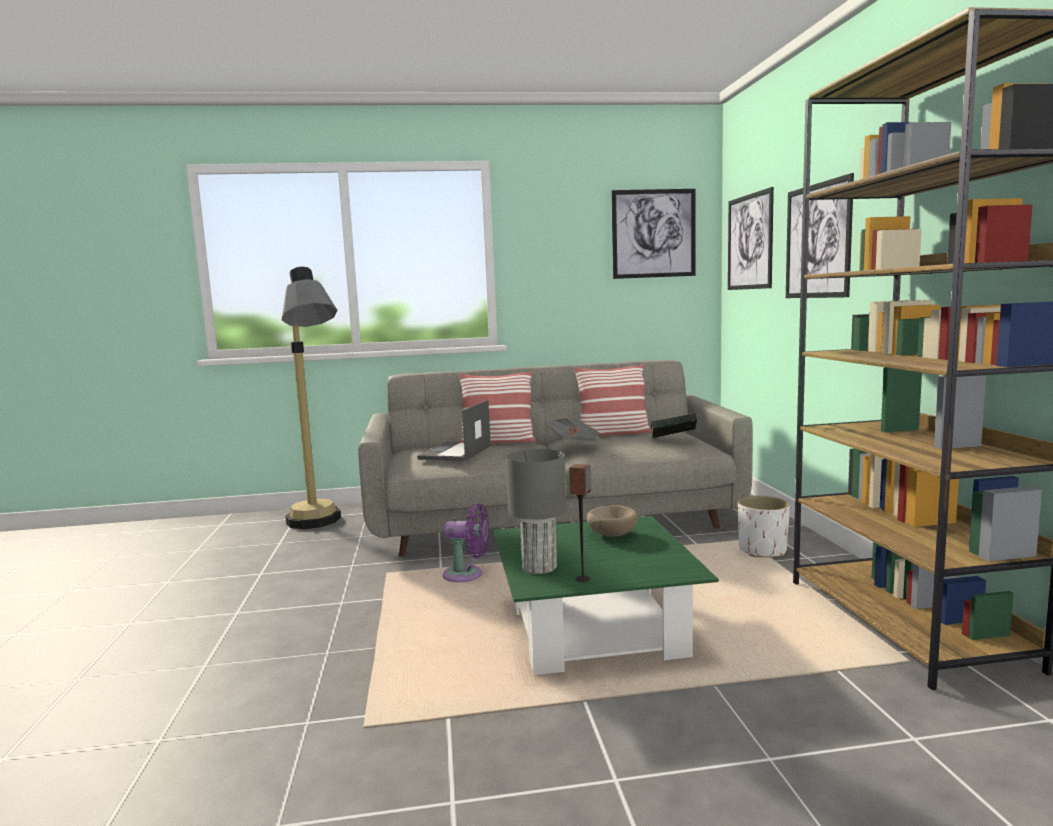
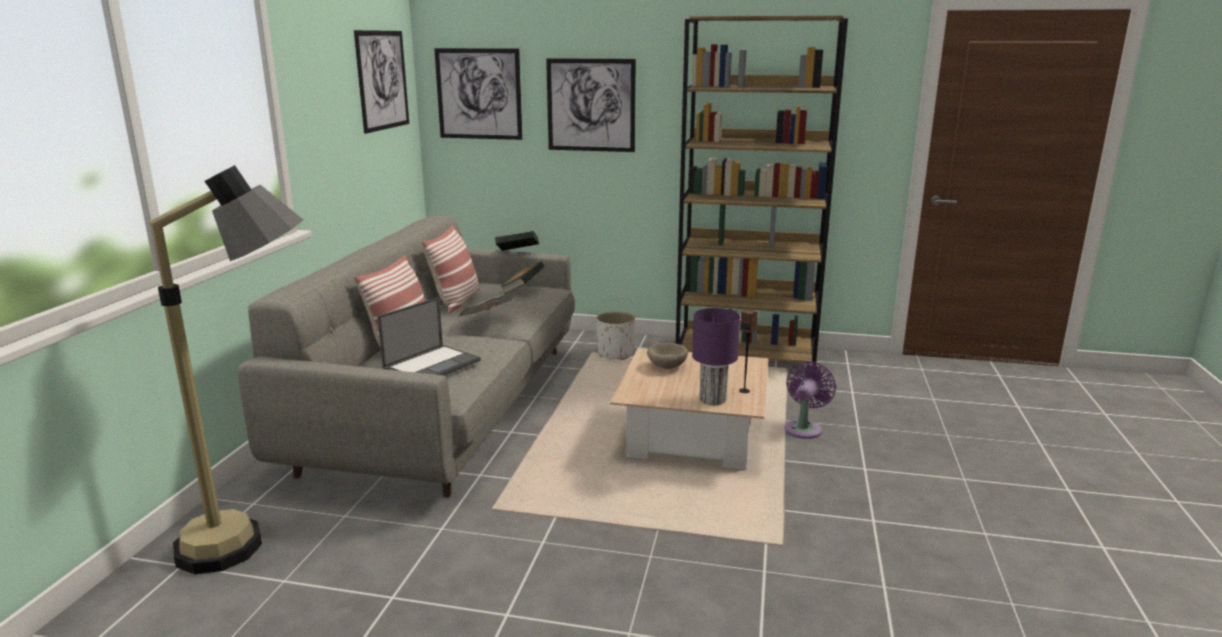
camera: 70 degrees left, 10 degrees up
laptop [417,400,491,461] -> laptop turned 90 degrees counterclockwise [377,297,481,376]
purple fan [443,503,489,582] -> purple fan moved to [785,361,836,439]
green coffee table [493,516,719,675] -> beige coffee table [610,348,769,470]
grey table lamp [506,449,566,574] -> purple table lamp [692,308,740,405]
none -> book [495,231,539,251]

